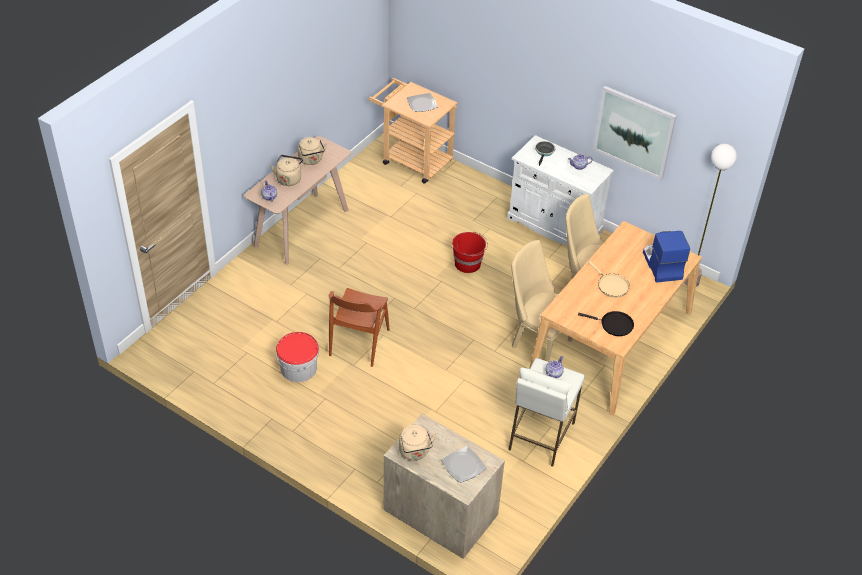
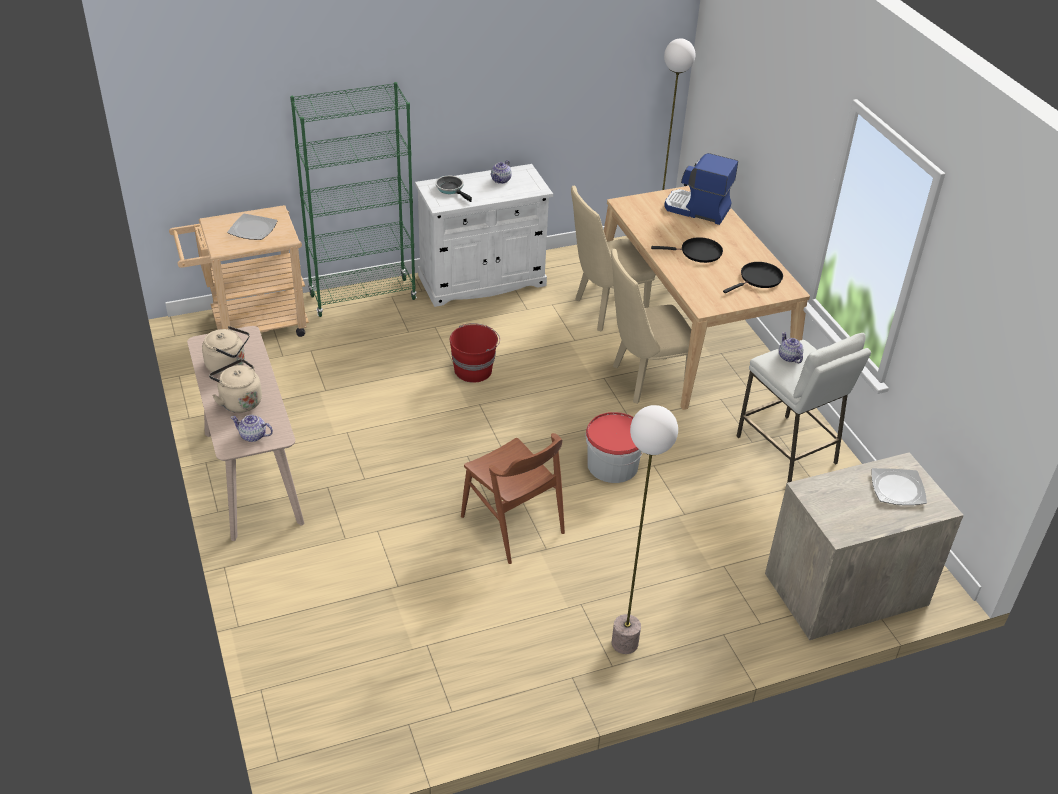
camera: 55 degrees left, 5 degrees down
bucket [276,332,319,382] -> bucket moved to [586,412,643,483]
beige kettle [399,425,436,460] -> none
beige frying pan [589,261,630,297] -> black frying pan [651,237,723,263]
picture [593,86,677,180] -> none
none -> green bookcase [290,82,417,317]
none -> floor lamp [612,405,678,654]

